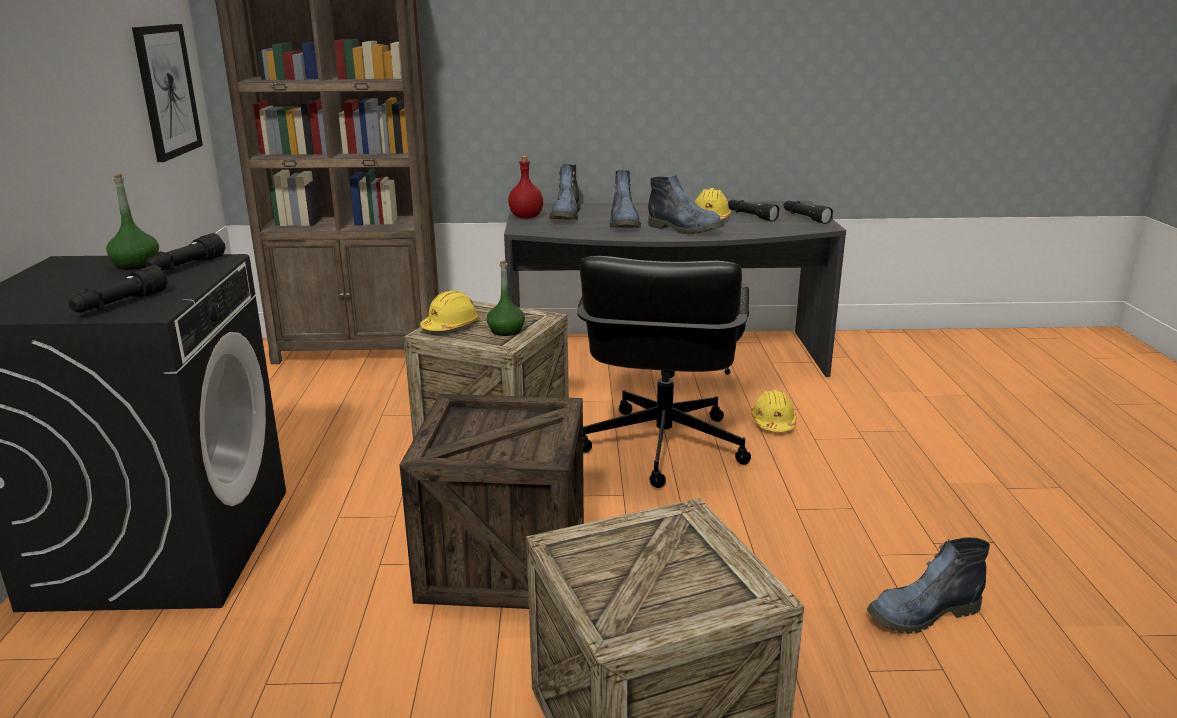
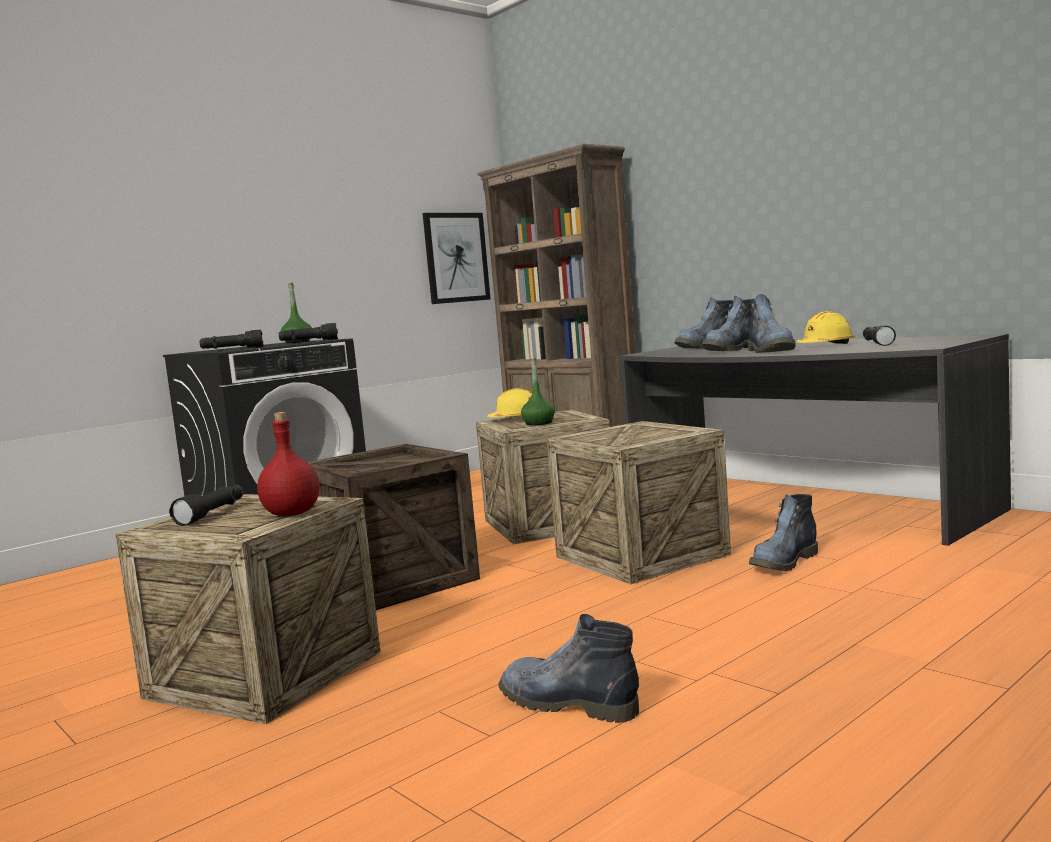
camera: 50 degrees right, 15 degrees down
red bottle [508,156,543,219] -> red bottle moved to [257,412,320,516]
black office chair [577,256,751,488] -> crate [546,421,731,585]
yellow hard hat [751,389,797,432] -> boot [749,494,818,571]
black flashlight [783,201,833,224] -> black flashlight moved to [169,484,243,526]

